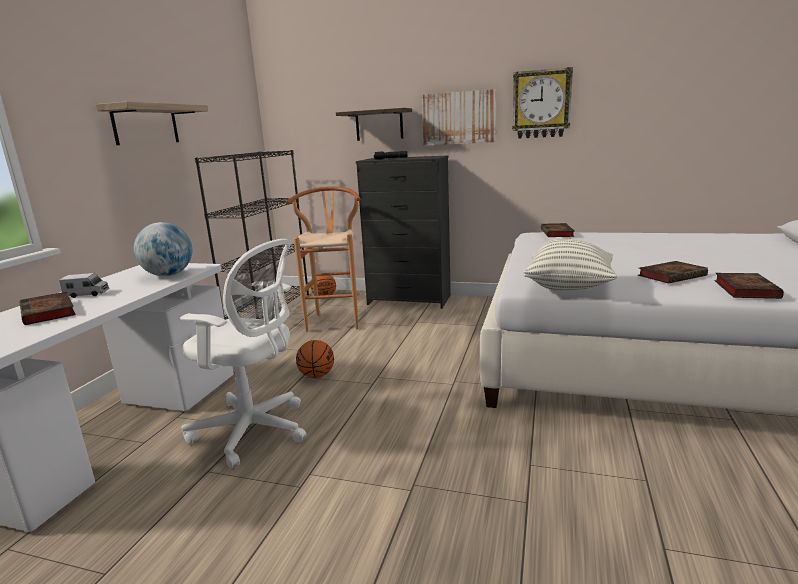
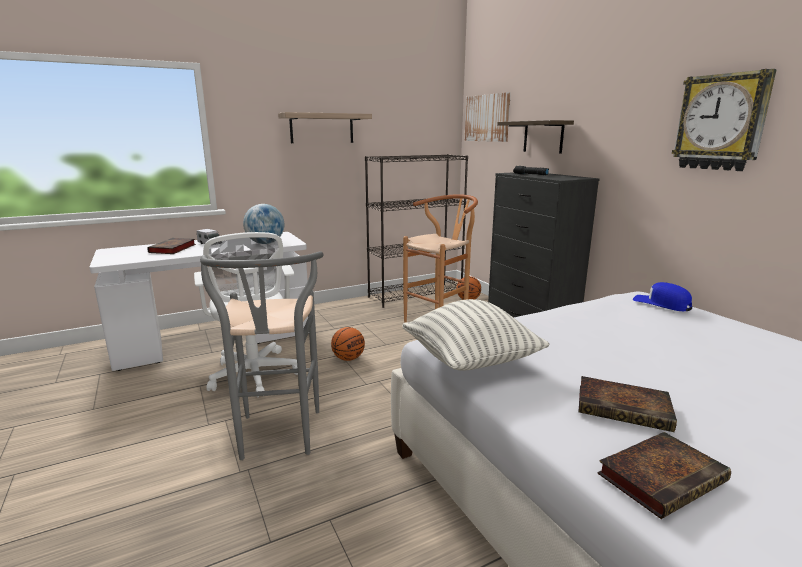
camera: 45 degrees right, 0 degrees up
picture [422,89,496,145] -> picture moved to [465,92,511,142]
book [541,223,575,237] -> blue cap [633,282,692,311]
none -> grey stool [200,251,323,460]

